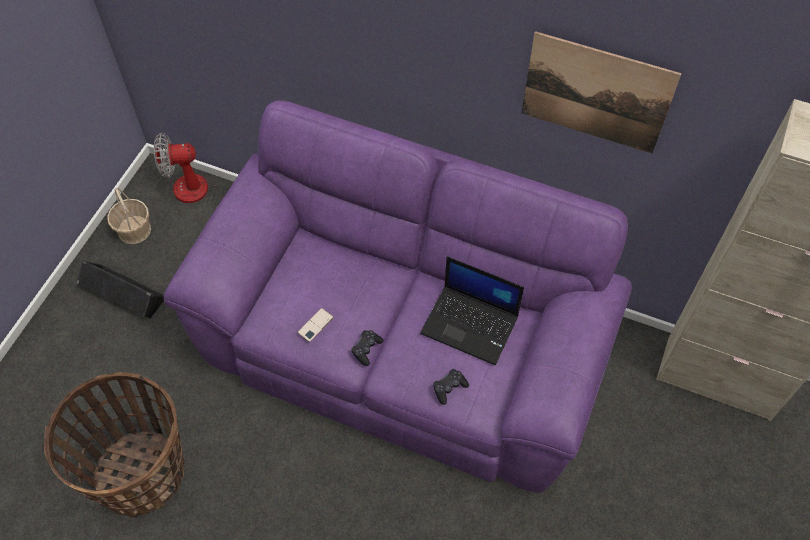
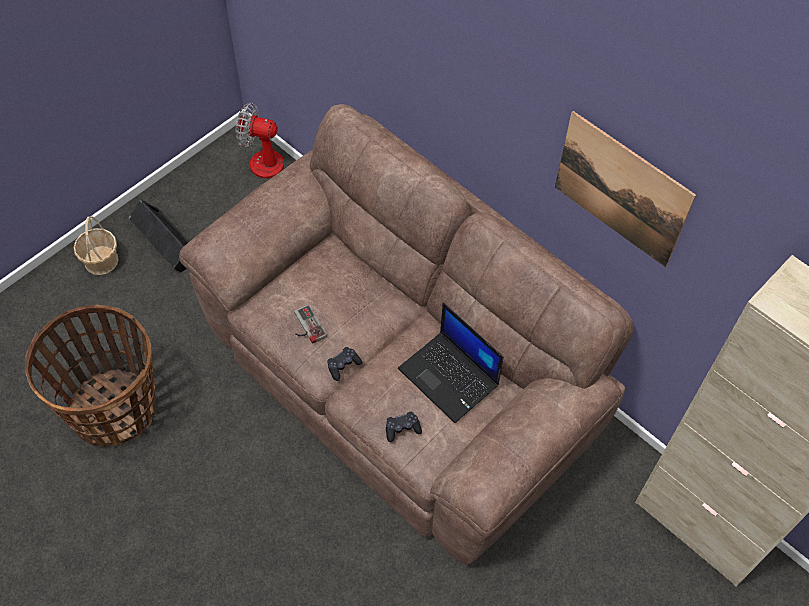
camera: 20 degrees right, 0 degrees up
basket [107,188,151,244] -> basket moved to [74,216,119,275]
purple sofa [164,100,632,493] -> brown sofa [179,104,634,566]
phone [297,308,334,342] -> game controller [294,304,327,344]

